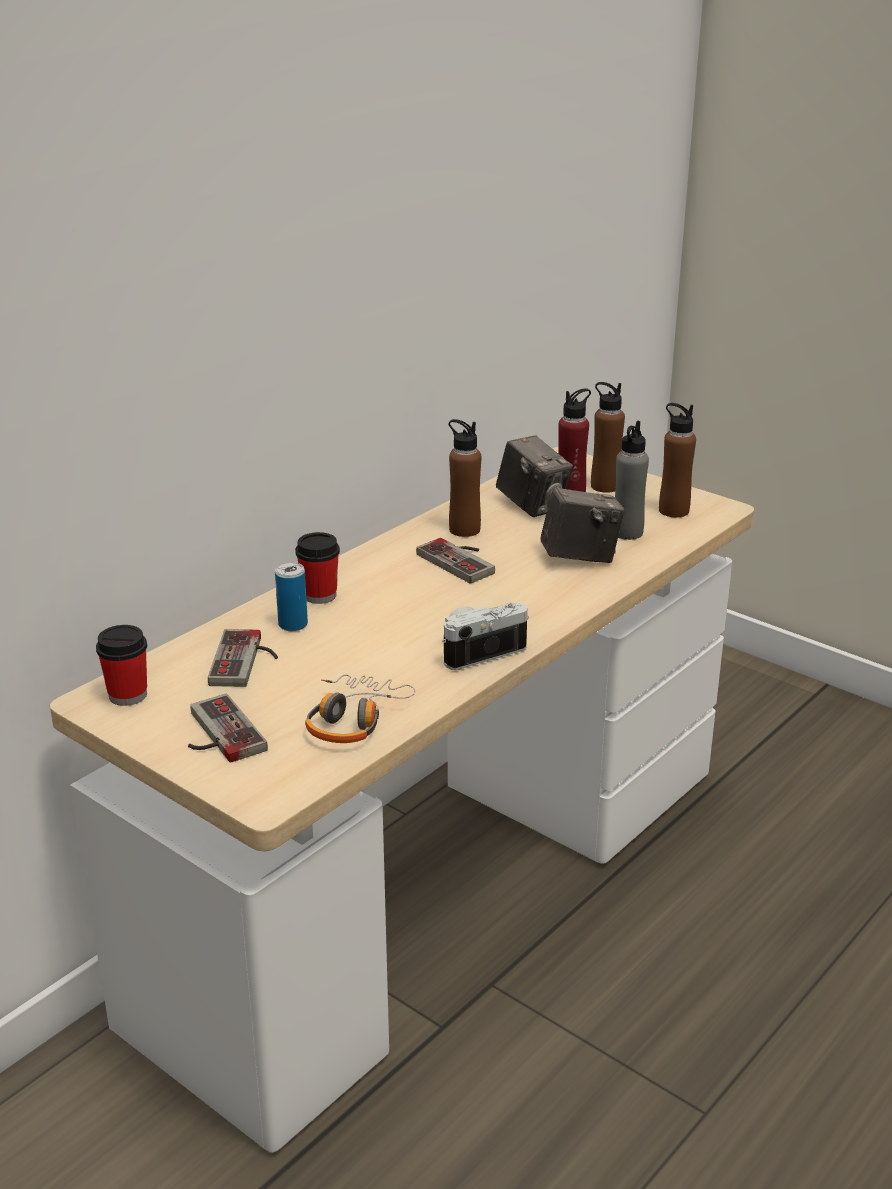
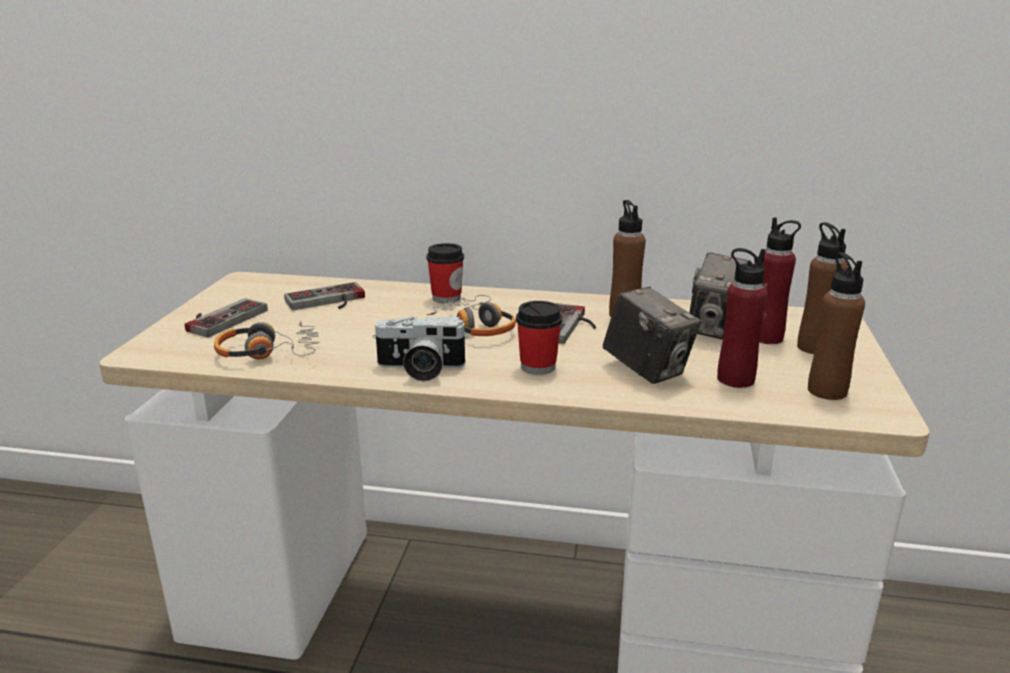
camera: 60 degrees right, 5 degrees down
cup [96,625,147,706] -> cup moved to [516,301,562,375]
can [275,562,308,631] -> none
camera [442,603,529,670] -> camera turned 150 degrees clockwise [372,317,468,381]
grey bottle [615,421,649,540] -> red bottle [717,248,767,388]
none -> headphones [427,295,516,336]

